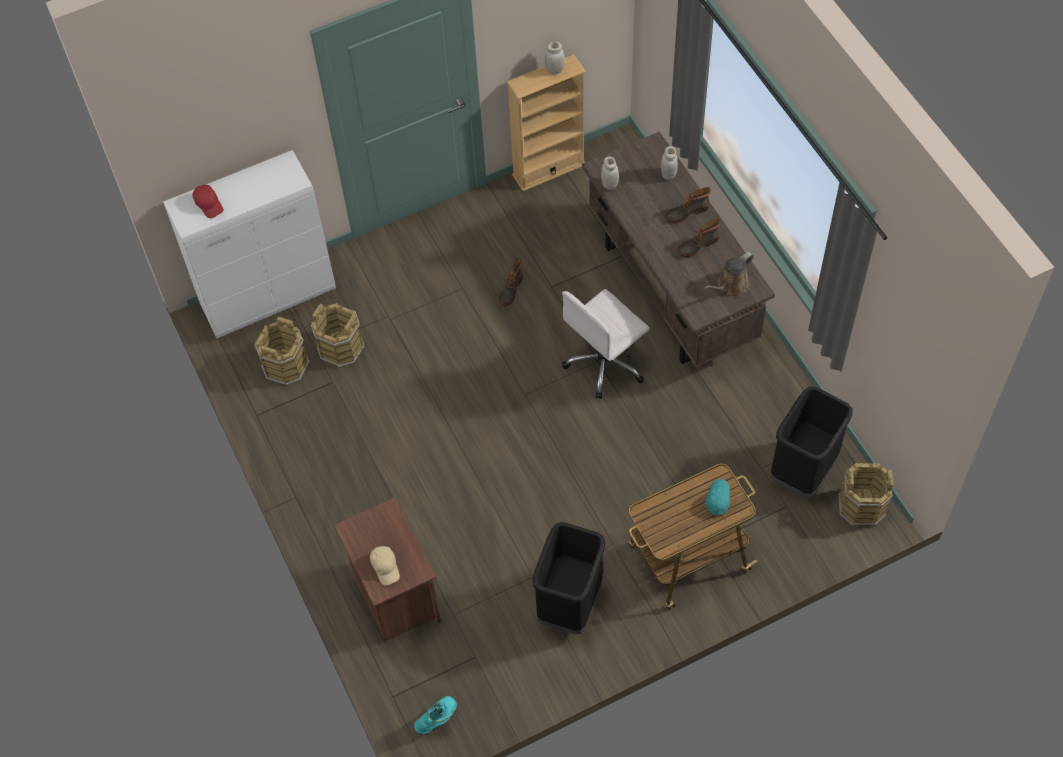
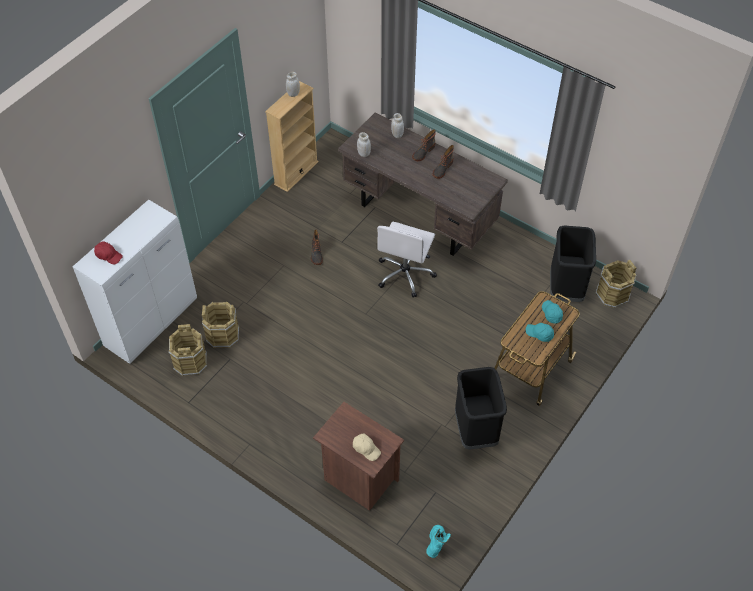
camera: 30 degrees left, 5 degrees down
brown watering can [704,252,753,297] -> none
none -> turquoise cap [526,323,554,342]

